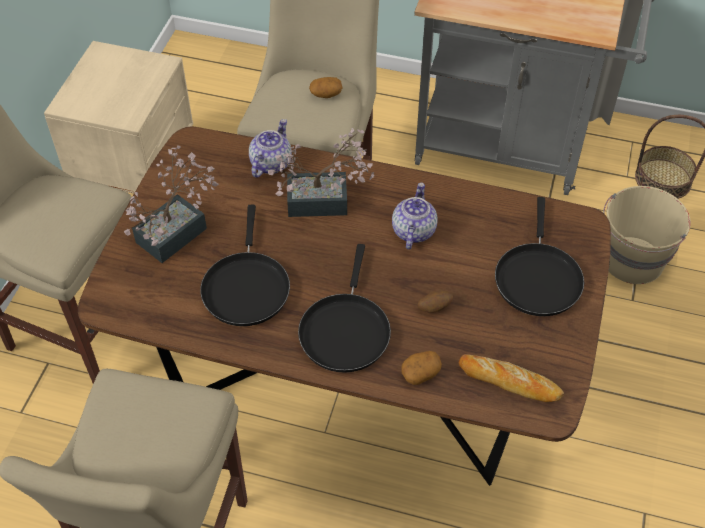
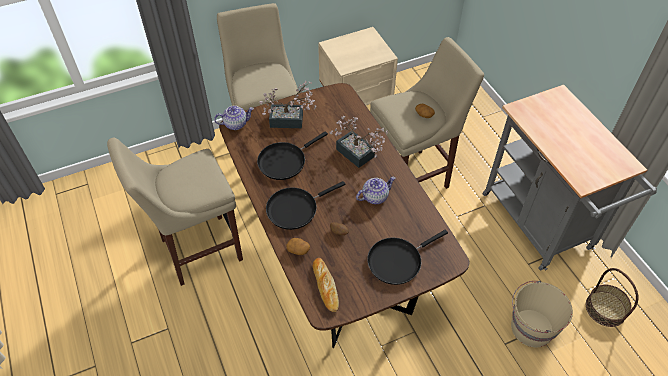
camera: 50 degrees right, 0 degrees up
teapot [249,119,292,178] -> teapot moved to [214,106,254,130]

